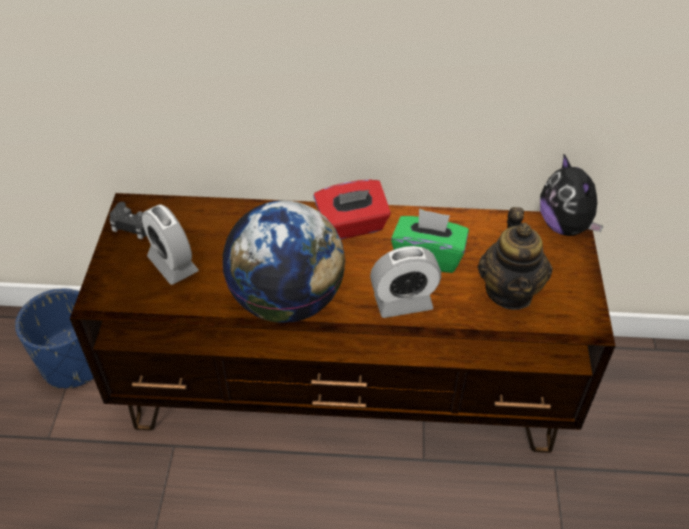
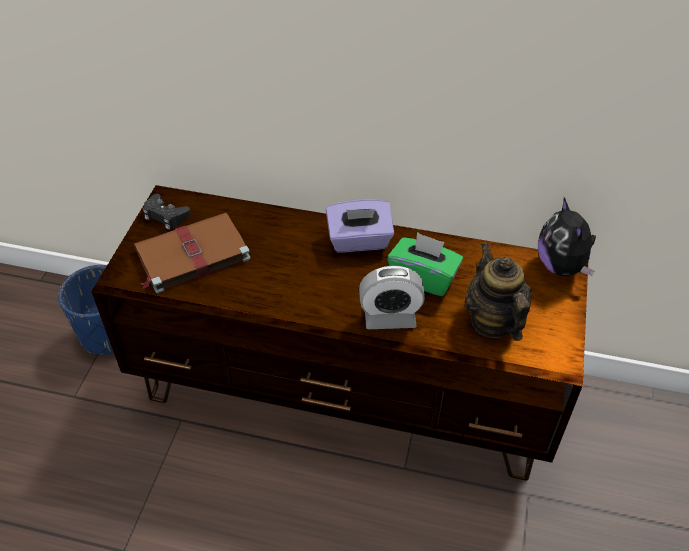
camera: 10 degrees right, 0 degrees up
alarm clock [142,204,199,285] -> brown book [134,213,251,293]
globe [222,200,346,323] -> none
red tissue box [314,180,391,240] -> purple tissue box [326,200,394,252]
teapot [478,207,553,310] -> teapot turned 150 degrees clockwise [464,243,532,341]

